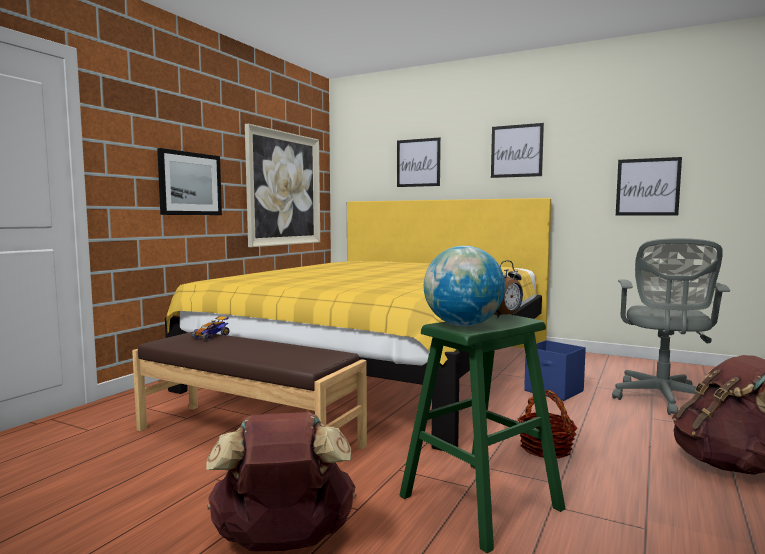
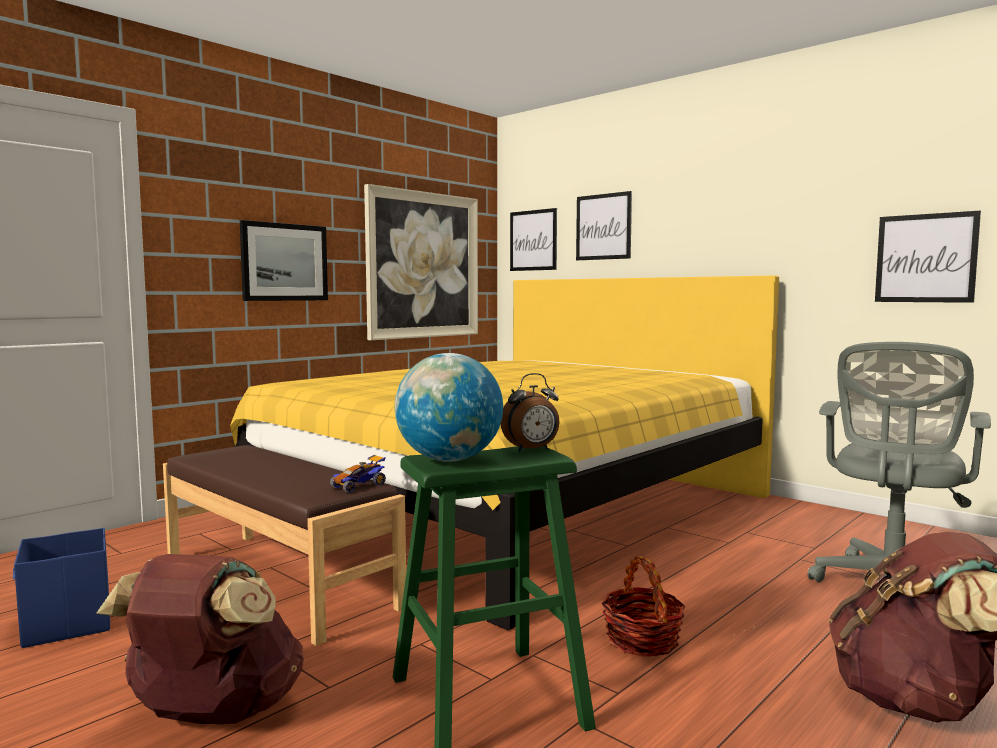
camera: 15 degrees right, 0 degrees up
toy car [192,316,230,341] -> toy car moved to [330,454,386,493]
picture [491,123,544,178] -> picture moved to [510,208,557,271]
blue storage box [524,340,586,401] -> blue storage box moved to [13,528,110,648]

